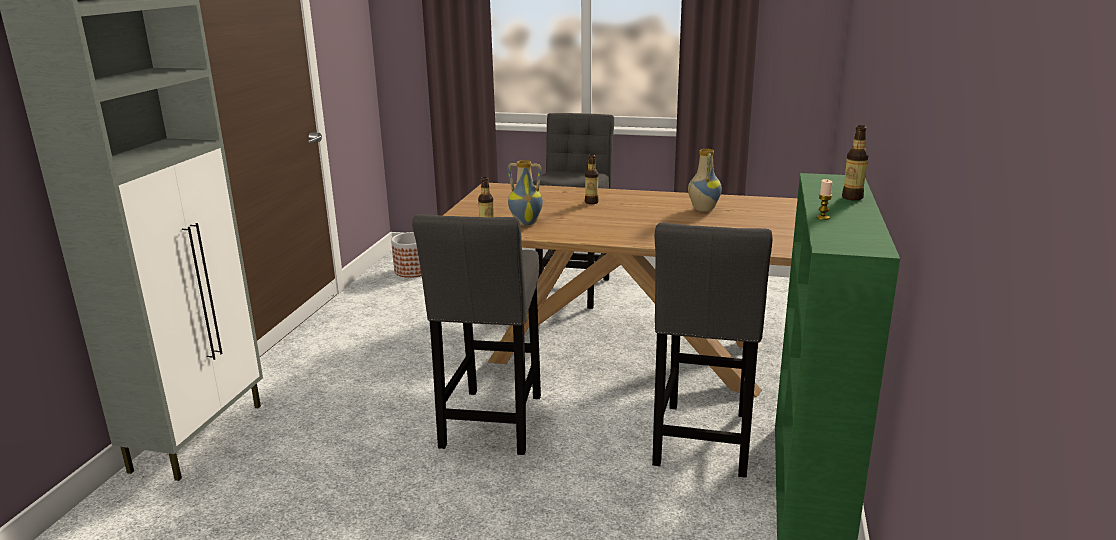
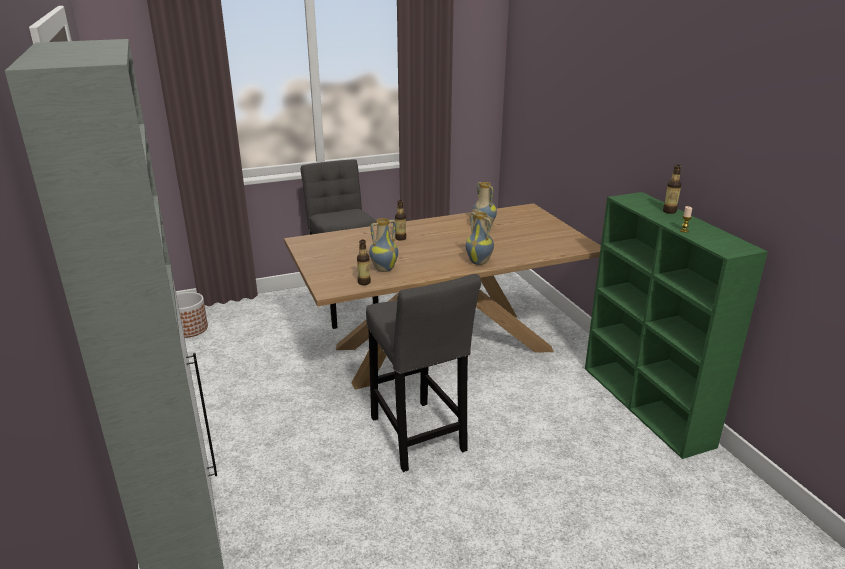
camera: 35 degrees left, 5 degrees up
grey stool [652,223,773,478] -> none
none -> vase [466,212,494,265]

